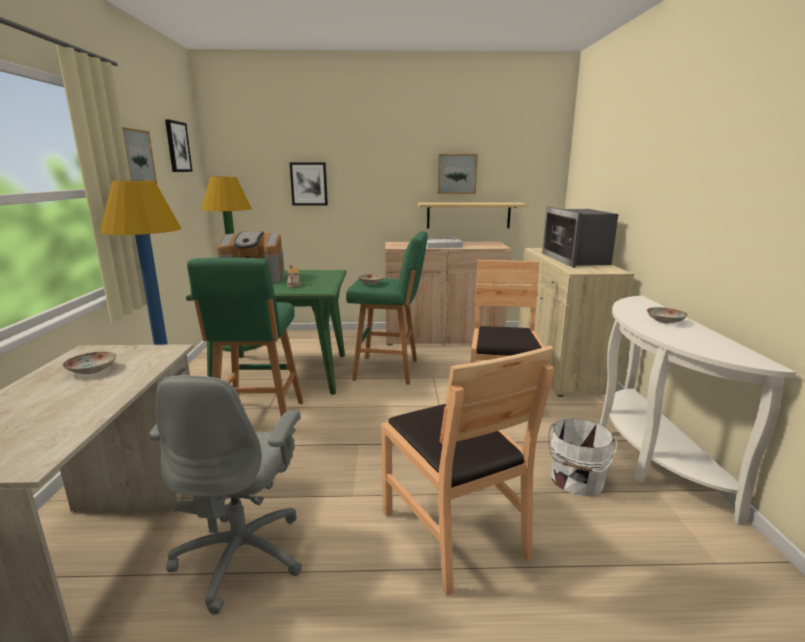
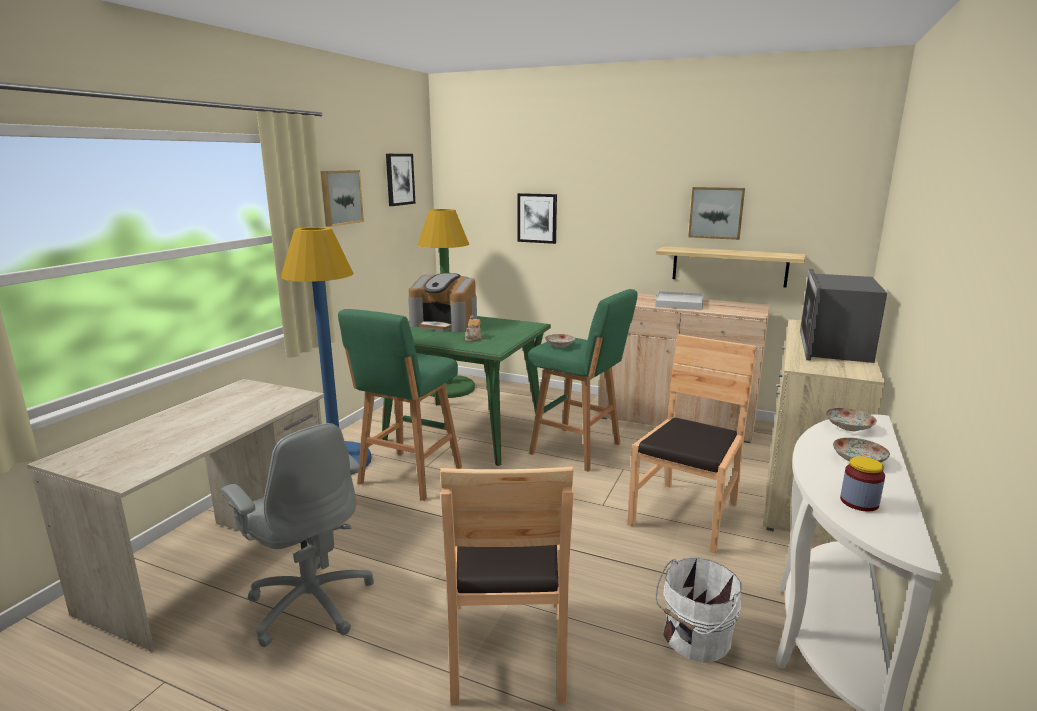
camera: 25 degrees right, 0 degrees up
plate [62,352,117,374] -> plate moved to [826,408,877,431]
grey office chair [149,375,302,615] -> grey office chair turned 75 degrees counterclockwise [221,423,374,647]
none -> jar [840,456,885,511]

